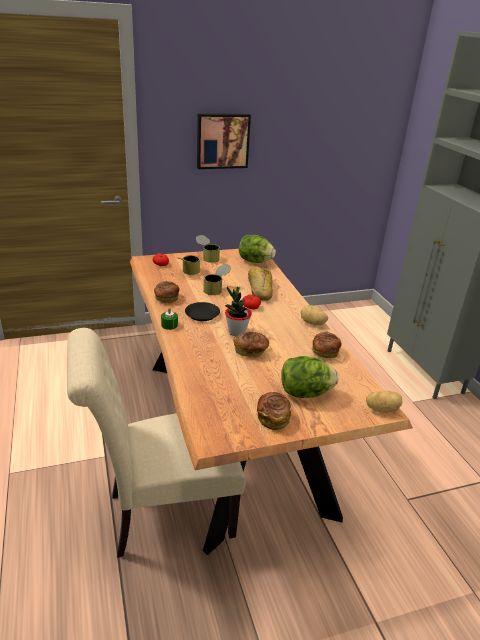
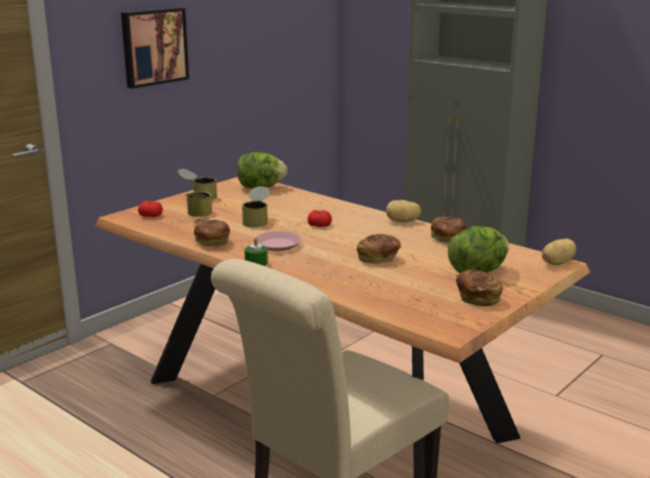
camera: 30 degrees left, 10 degrees down
black plate [185,302,220,321] -> pink plate [256,231,301,251]
potted plant [225,286,252,336] -> none
bread [248,266,273,301] -> none

